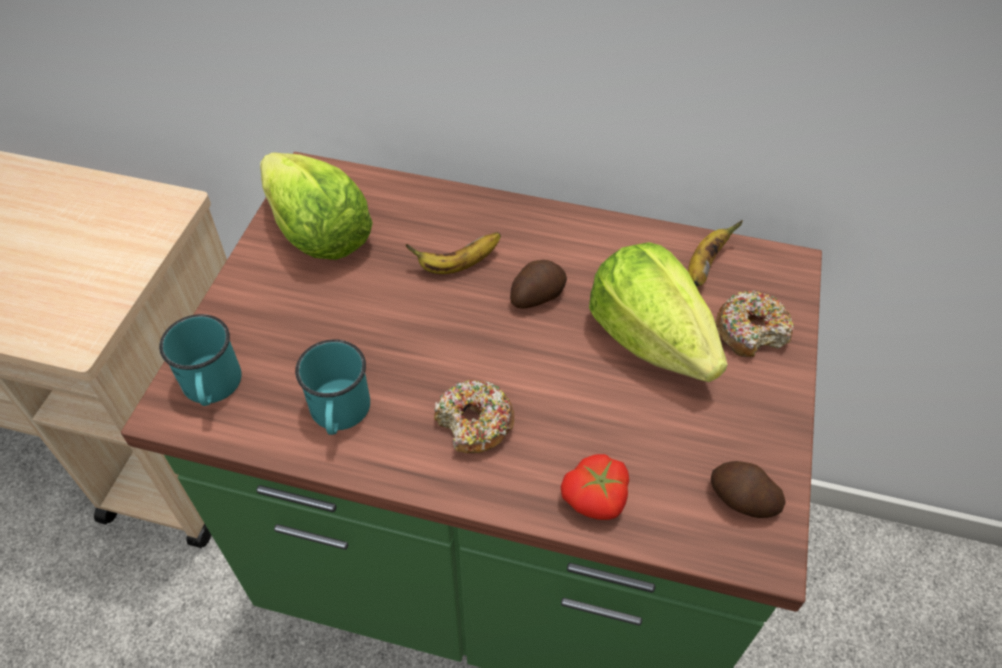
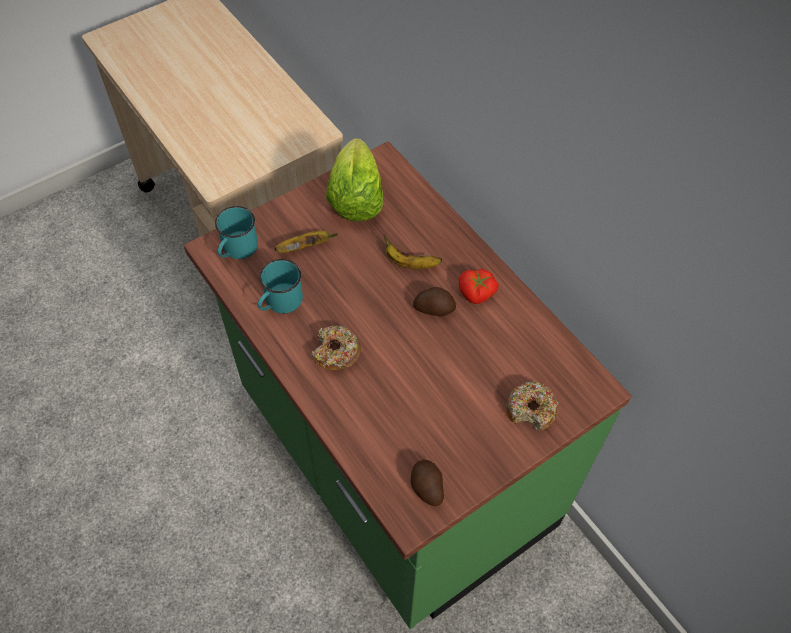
camera: 40 degrees right, 5 degrees up
tomato [561,454,629,520] -> tomato moved to [459,269,499,304]
lettuce [589,242,727,382] -> none
banana [688,220,743,287] -> banana moved to [275,231,338,253]

